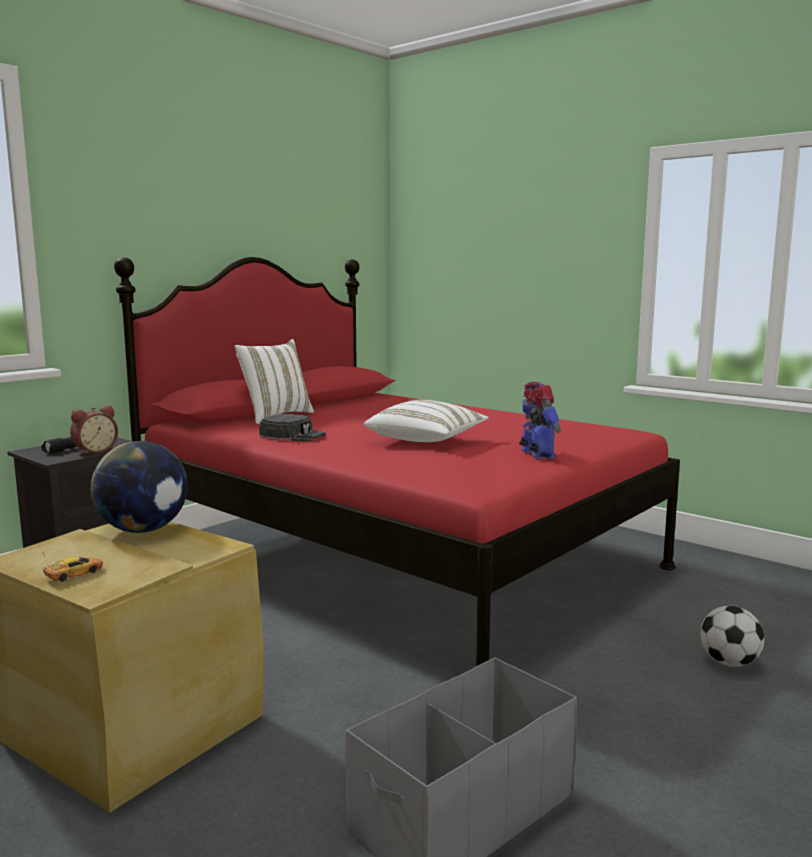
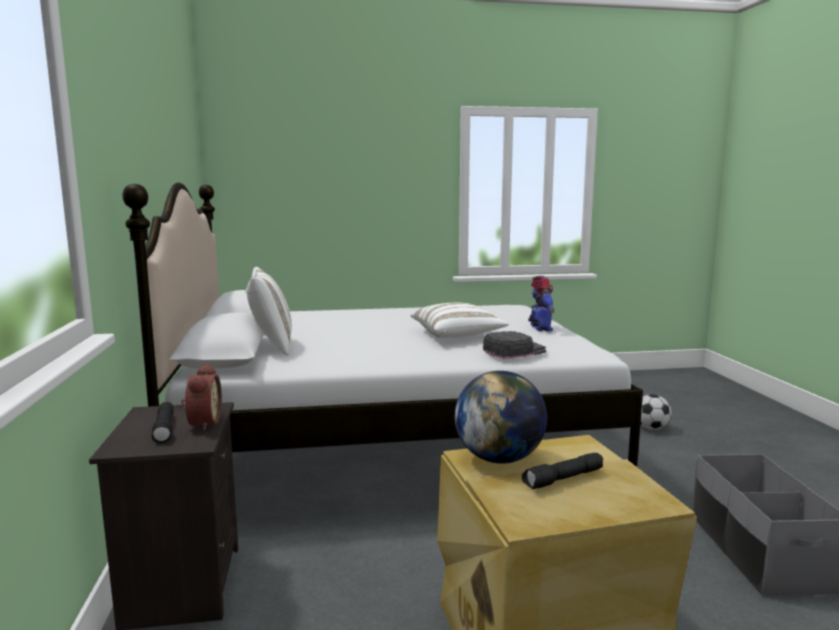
camera: 50 degrees left, 0 degrees up
toy car [39,546,103,582] -> none
red bed [114,257,680,666] -> white bed [122,183,643,467]
black cap [259,414,326,442] -> black cap moved to [483,331,546,359]
toy robot [519,382,561,459] -> toy robot turned 60 degrees clockwise [528,276,554,332]
none -> black flashlight [522,453,603,489]

